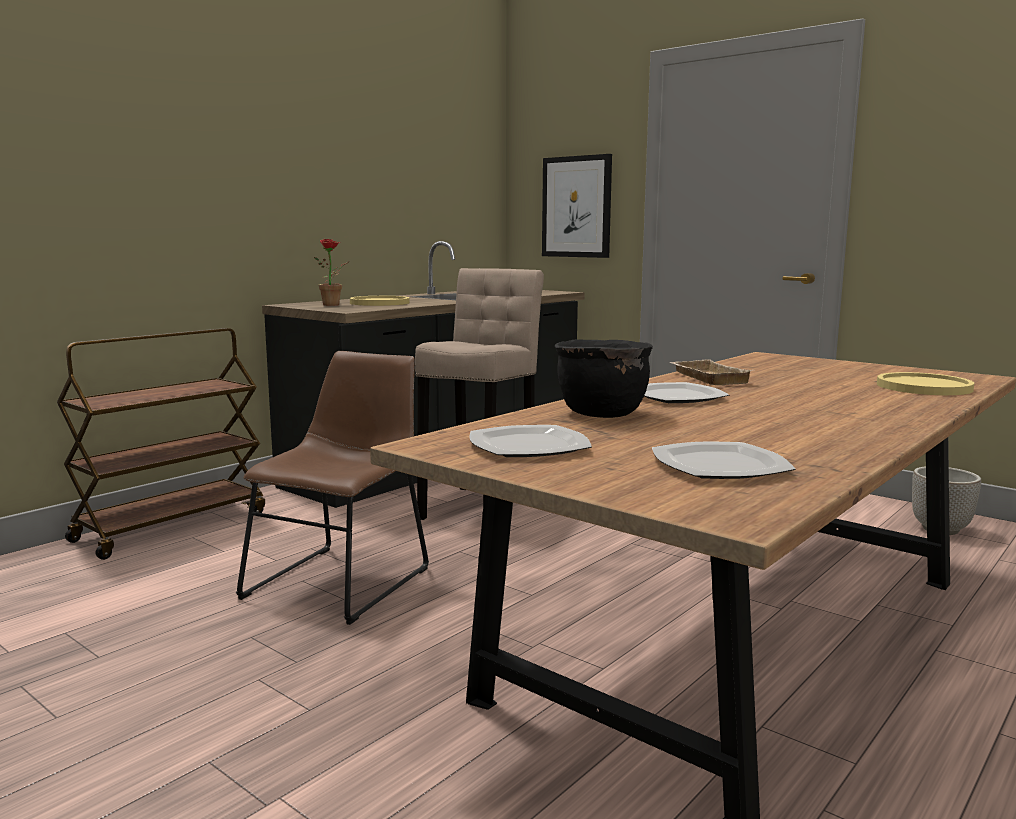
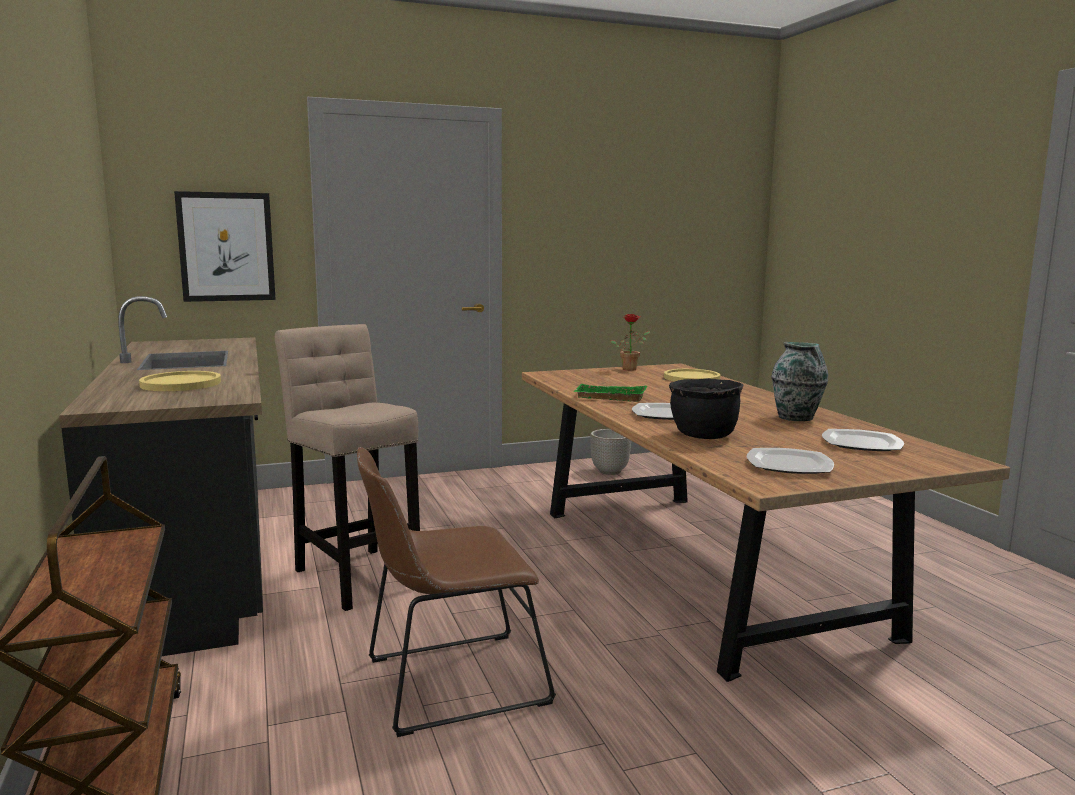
camera: 60 degrees left, 0 degrees up
brown chair [236,351,429,625] -> brown chair turned 75 degrees counterclockwise [357,447,556,737]
potted plant [314,239,350,306] -> potted plant moved to [610,314,650,371]
beige tray [669,359,752,385] -> green tray [573,384,647,402]
none -> vase [771,342,828,421]

